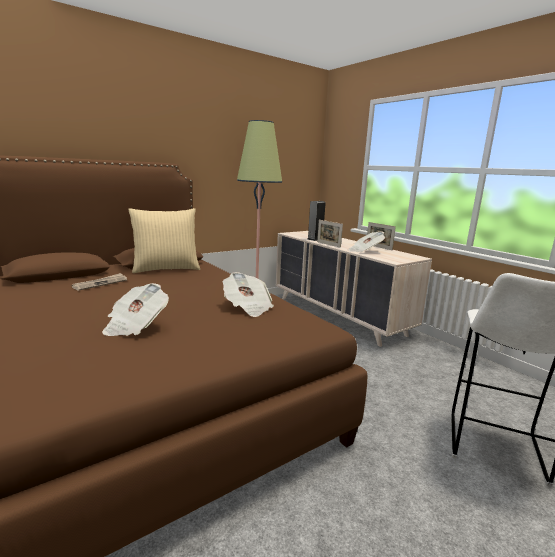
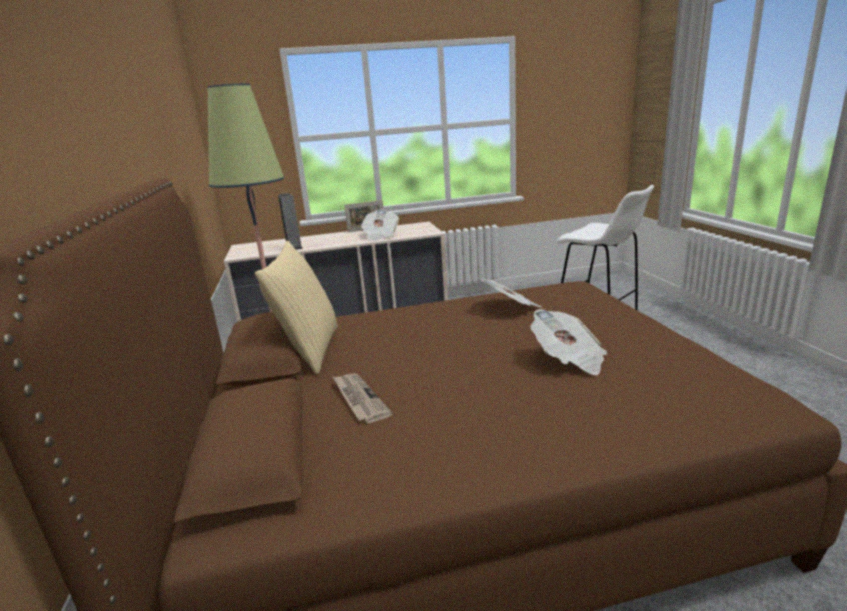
camera: 65 degrees left, 5 degrees up
picture frame [317,220,343,248] -> none

